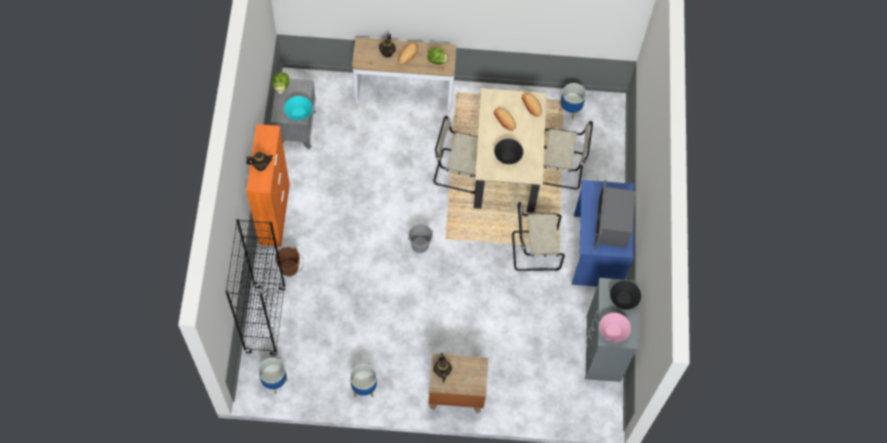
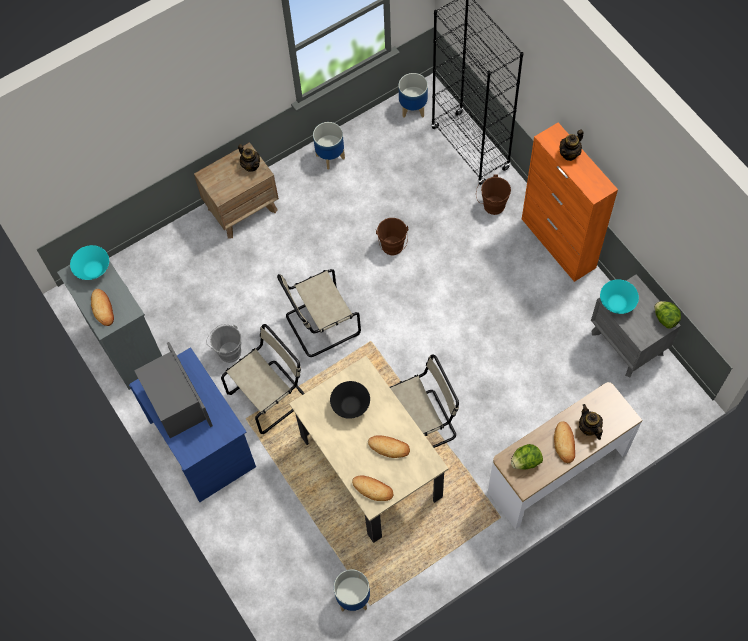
camera: 150 degrees right, 0 degrees up
grey bucket [408,224,434,253] -> grey bucket moved to [206,324,241,363]
beige chair [543,121,593,190] -> beige chair moved to [277,269,361,357]
pink bowl [599,313,631,342] -> turquoise bowl [70,245,109,280]
black bowl [610,281,641,310] -> bread [91,289,114,326]
none -> brown bucket [376,218,408,255]

